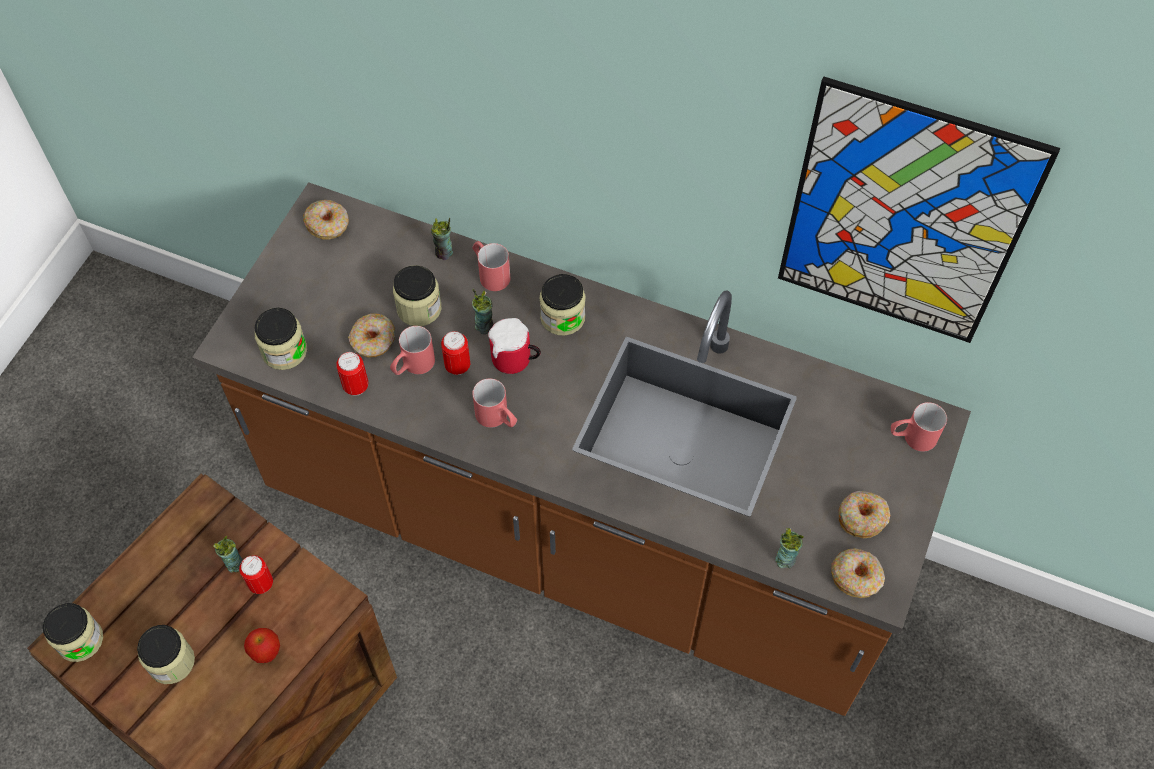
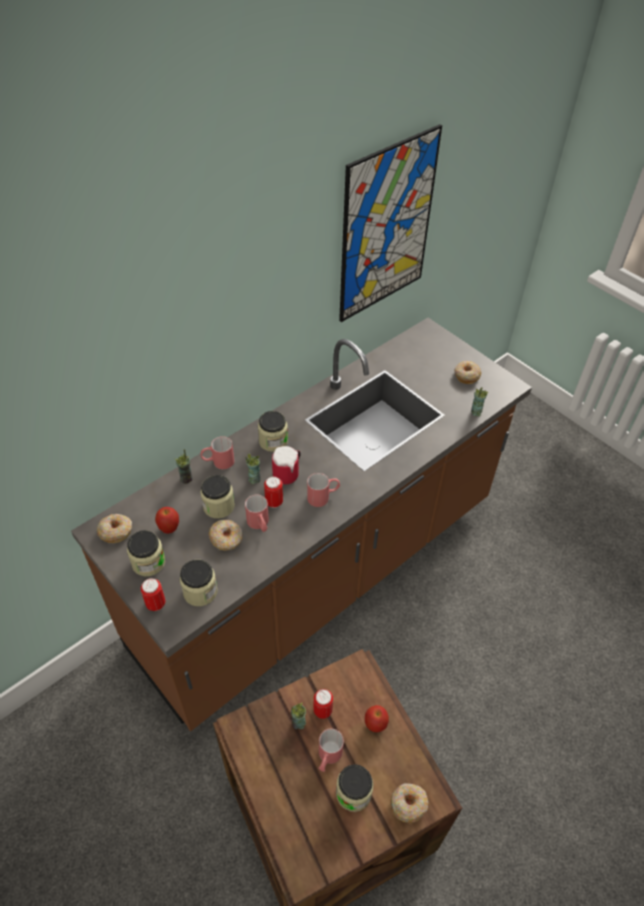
camera: 65 degrees left, 10 degrees down
jar [43,603,103,662] -> jar moved to [127,530,165,576]
can [336,352,368,396] -> can moved to [141,578,166,611]
donut [831,548,885,598] -> donut moved to [391,783,429,823]
red mug [891,402,947,452] -> red mug moved to [318,728,344,772]
none -> apple [155,507,179,534]

